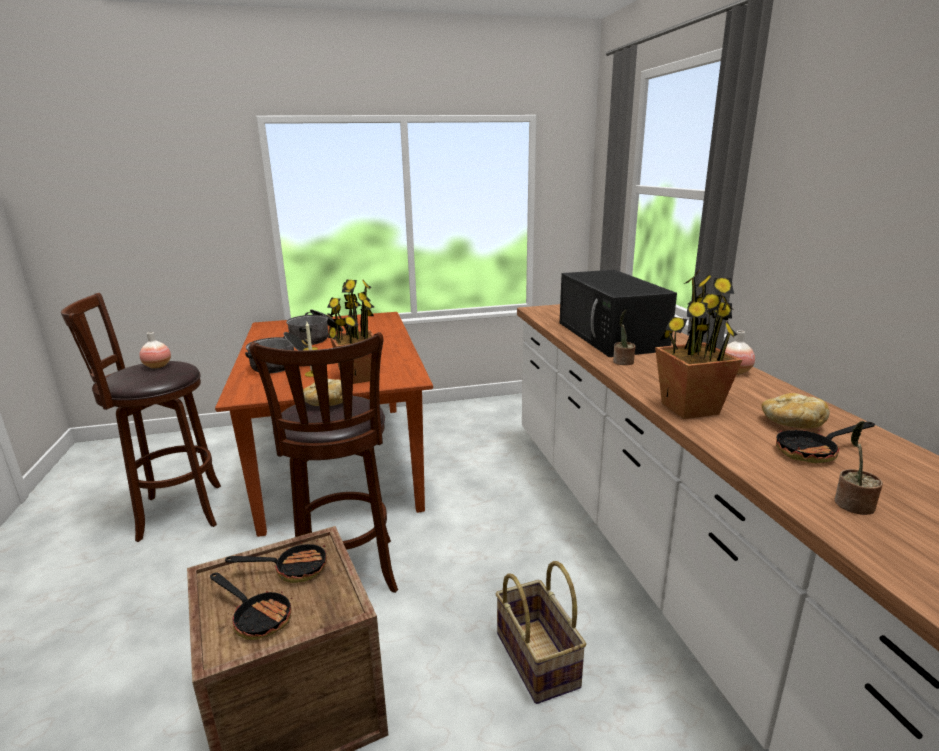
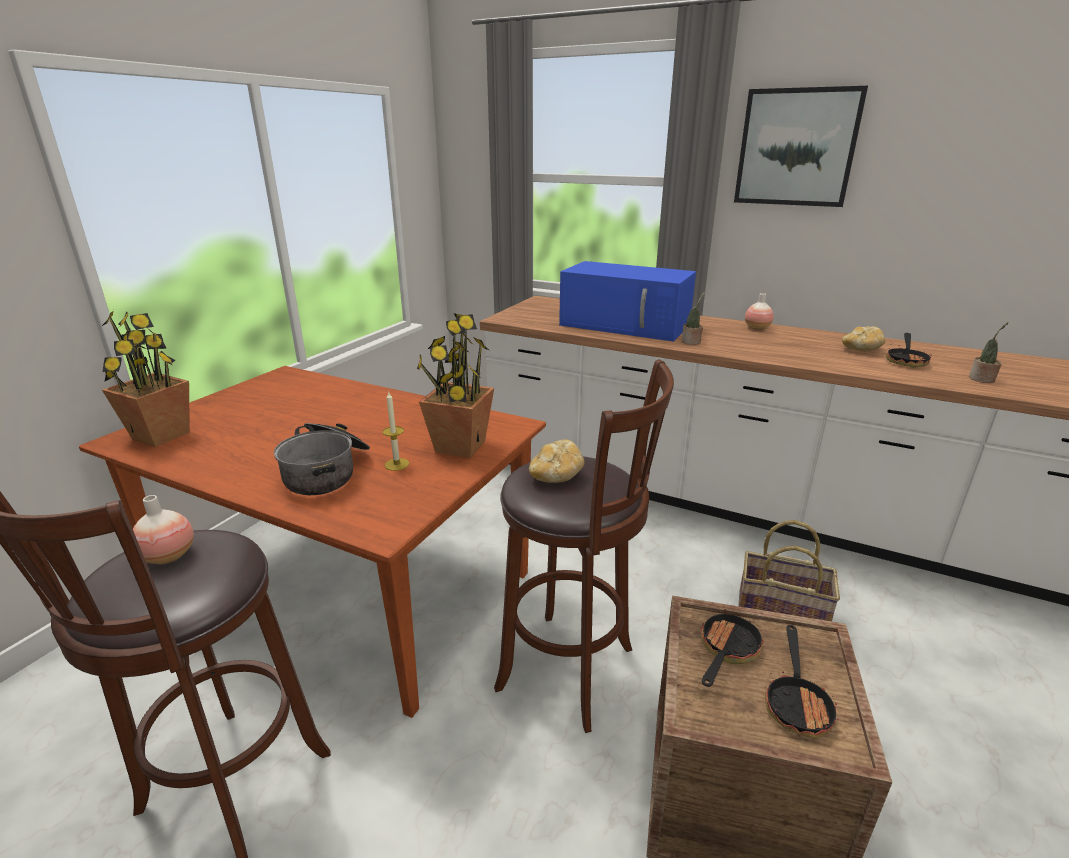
camera: 50 degrees left, 5 degrees up
frying pan [210,572,292,640] -> frying pan turned 120 degrees clockwise [765,625,839,738]
cooking pot [286,310,343,345] -> none
black microwave [560,270,677,357] -> blue microwave [559,261,696,342]
potted plant [655,269,742,419] -> potted plant moved to [102,312,190,447]
none -> picture [734,86,868,207]

